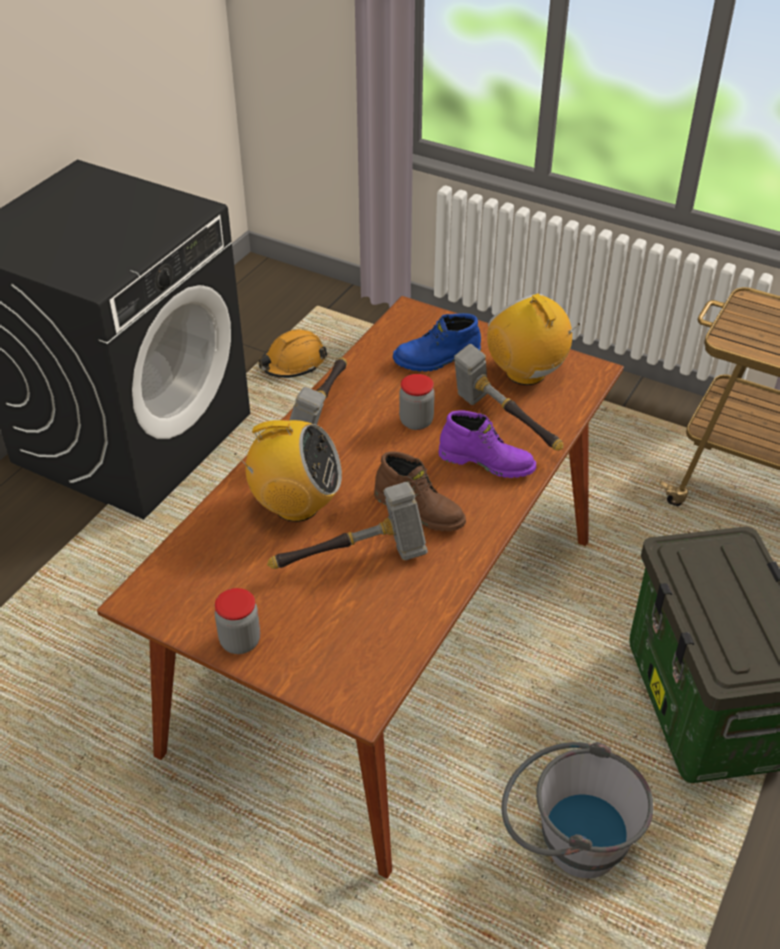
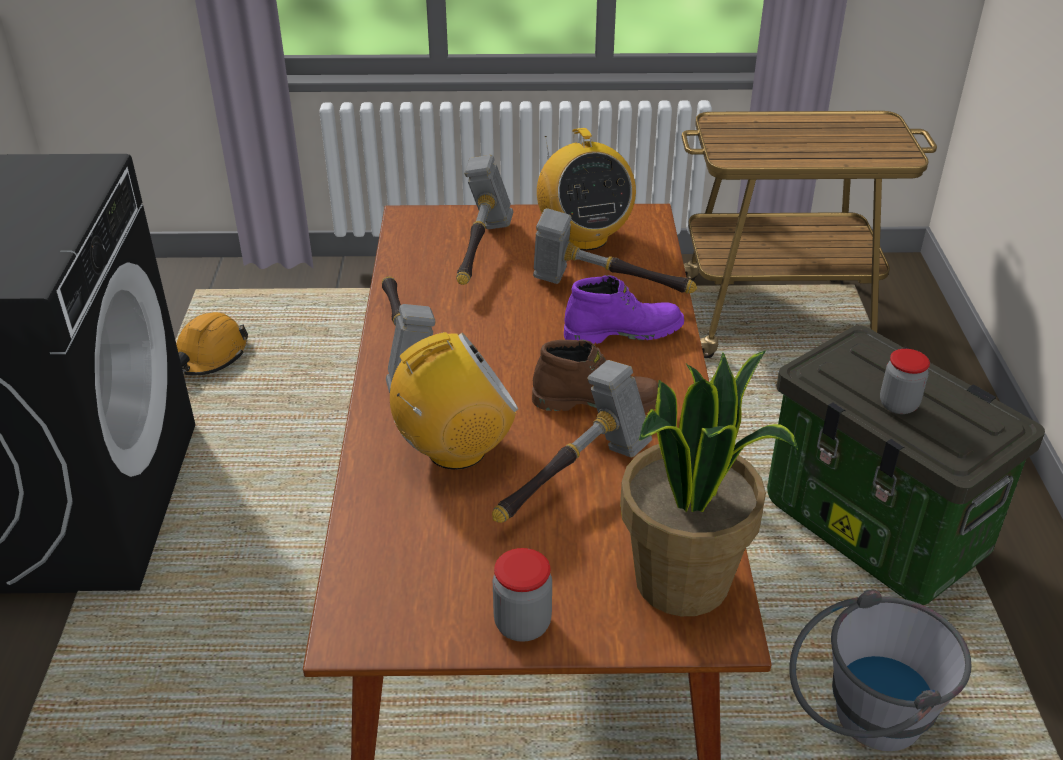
camera: 30 degrees left, 5 degrees down
blue boot [393,313,481,372] -> hammer [456,155,514,285]
jar [399,374,435,430] -> jar moved to [880,349,930,414]
radio [487,294,580,385] -> radio turned 135 degrees counterclockwise [537,128,636,250]
none -> potted plant [620,350,798,616]

